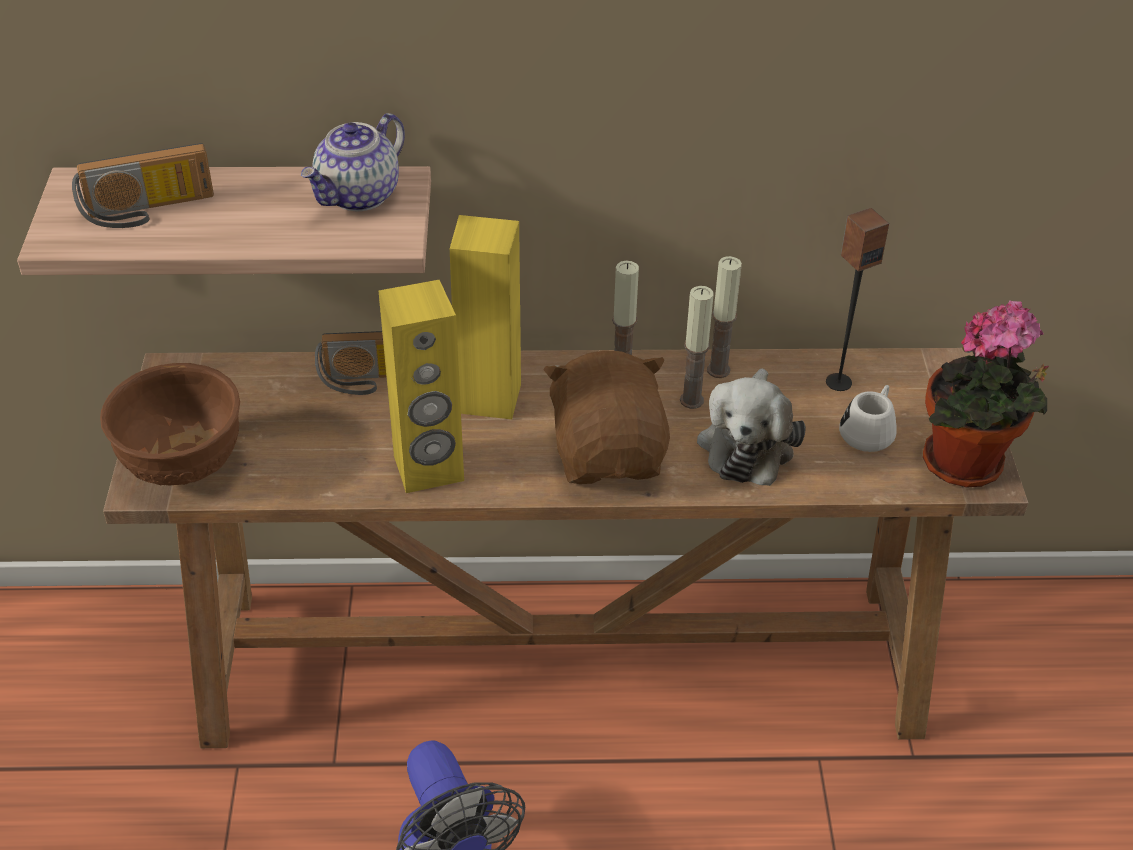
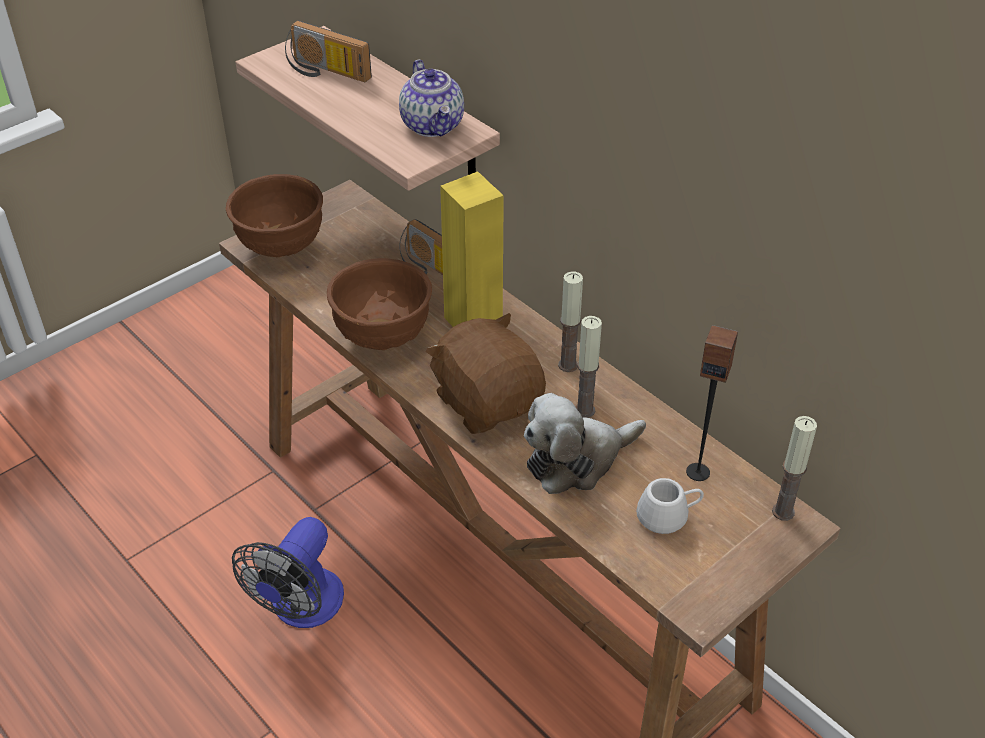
camera: 50 degrees right, 0 degrees up
teapot [301,113,405,211] -> teapot turned 105 degrees counterclockwise [399,60,464,137]
yellow speaker [379,280,464,493] -> brown bowl [327,258,432,350]
brown plush toy [543,350,670,484] -> brown plush toy turned 75 degrees counterclockwise [426,313,546,434]
candle [707,256,742,378] -> candle moved to [772,416,817,521]
potted plant [923,300,1049,488] -> none

